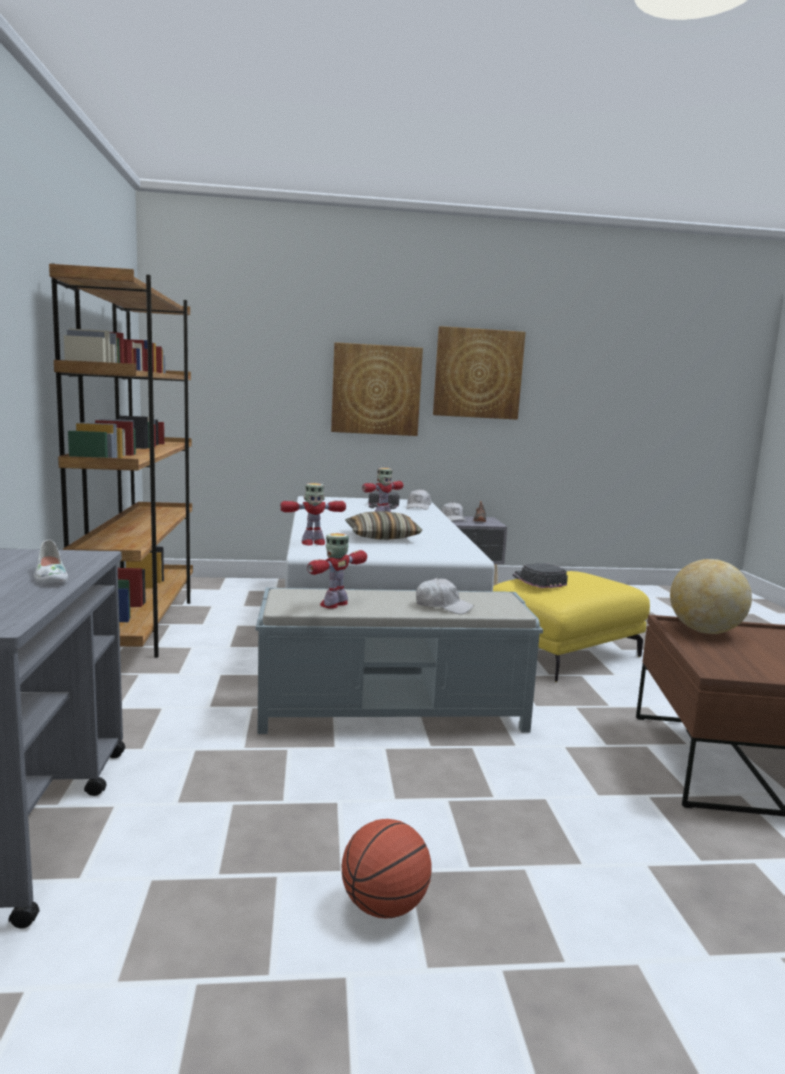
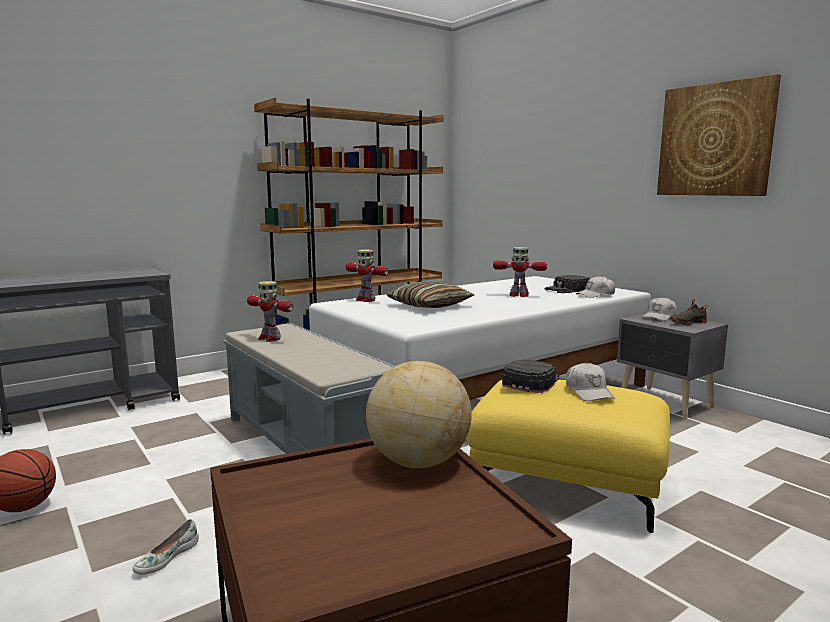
camera: 60 degrees right, 0 degrees up
white shoe [34,540,68,583] -> white shoe moved to [132,519,199,575]
toy robot [307,533,367,609] -> toy robot turned 150 degrees counterclockwise [247,281,293,342]
picture [331,342,423,436] -> none
white cap [416,578,474,614] -> white cap moved to [566,362,615,401]

